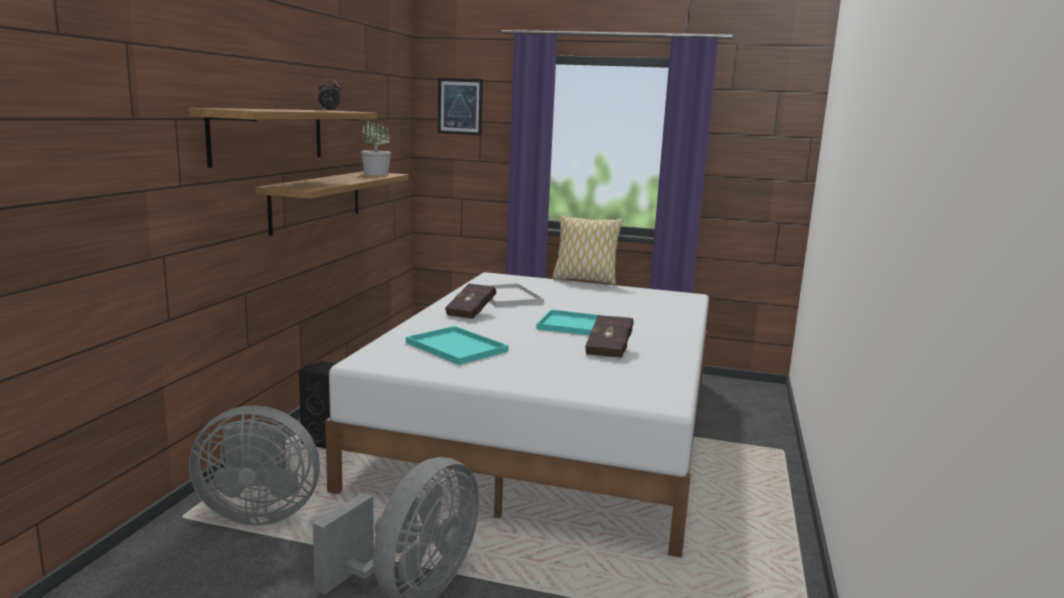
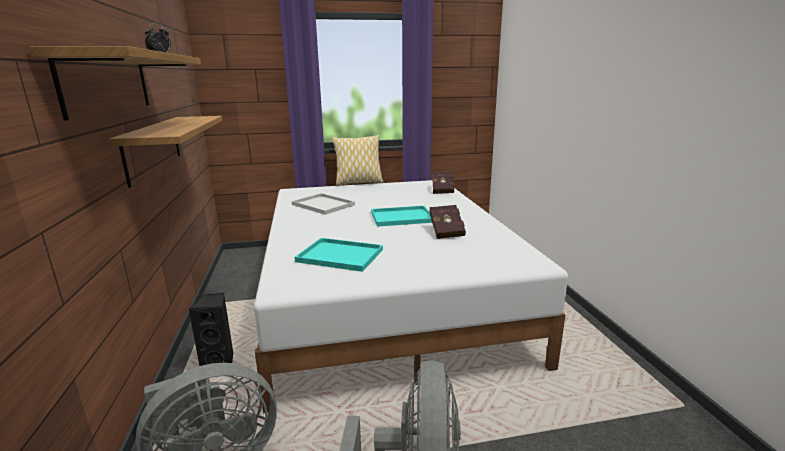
camera: 25 degrees left, 5 degrees up
potted plant [361,121,391,176] -> none
picture [438,78,483,136] -> none
red book [445,283,496,319] -> red book moved to [432,172,454,194]

